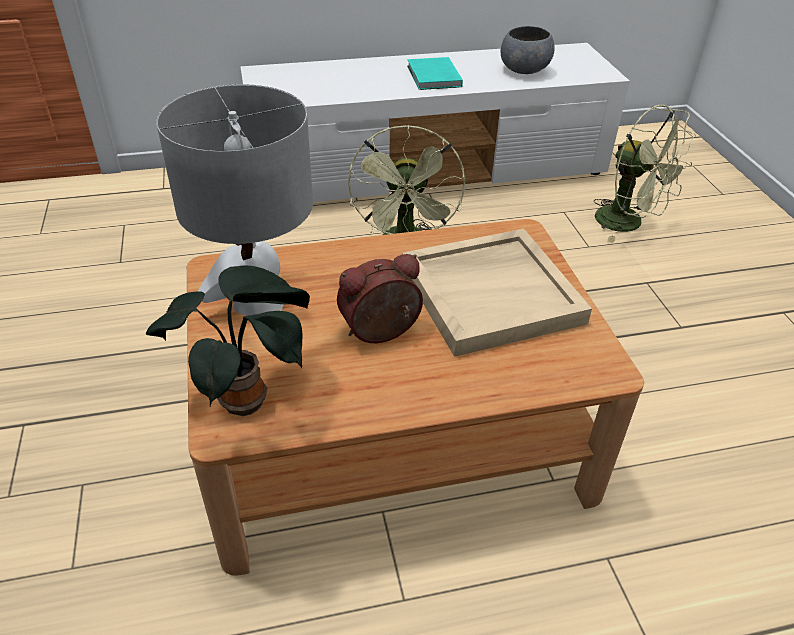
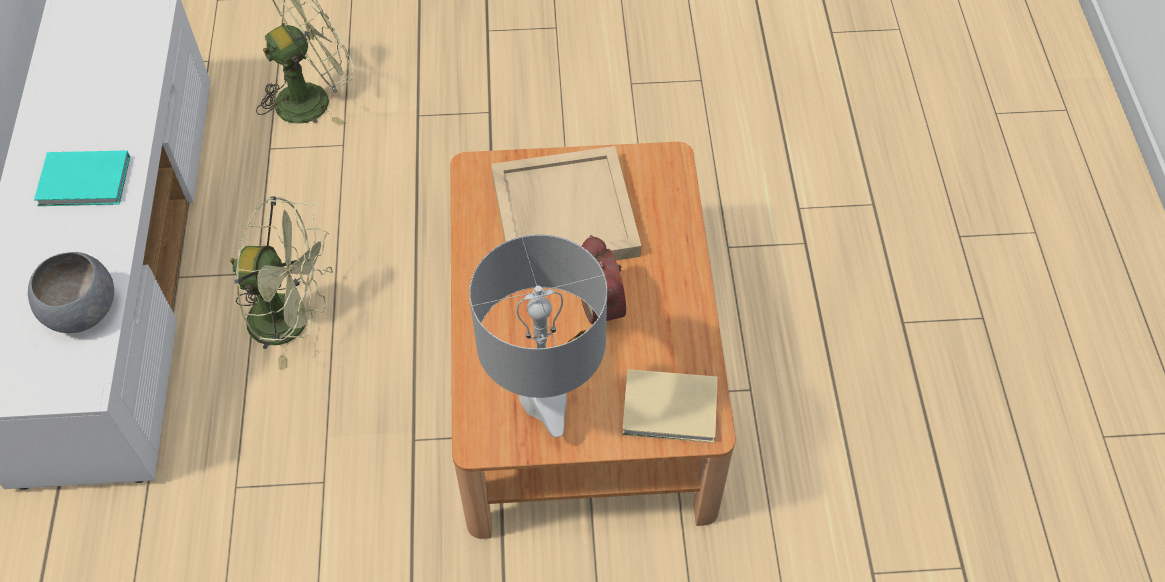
camera: 80 degrees left, 15 degrees up
potted plant [146,265,310,416] -> beige book [622,369,718,443]
grey bowl [501,26,555,74] -> grey bowl moved to [28,252,114,333]

